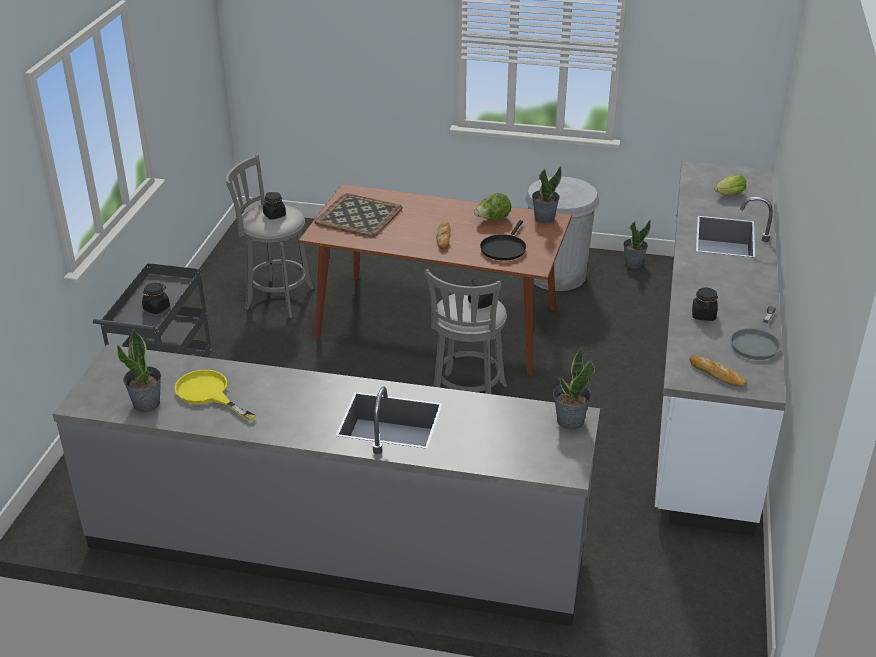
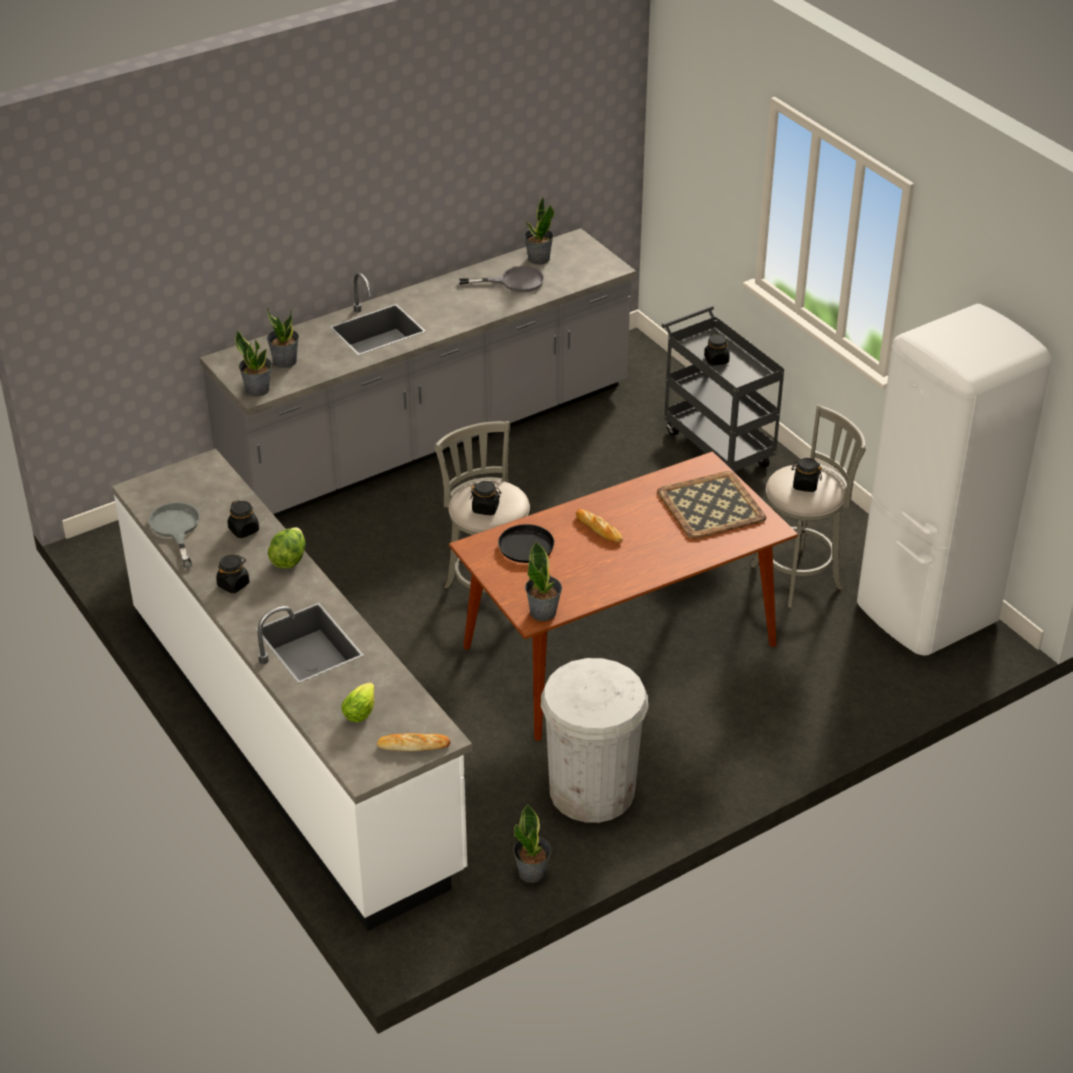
camera: 135 degrees right, 5 degrees up
yellow frying pan [174,369,256,421] -> grey frying pan [458,266,545,292]
lettuce [474,193,511,220] -> lettuce moved to [268,527,306,569]
bread [689,355,747,387] -> bread moved to [377,733,451,751]
none -> black jar [216,555,250,593]
none -> potted plant [267,307,299,368]
none -> white fridge [857,304,1051,655]

